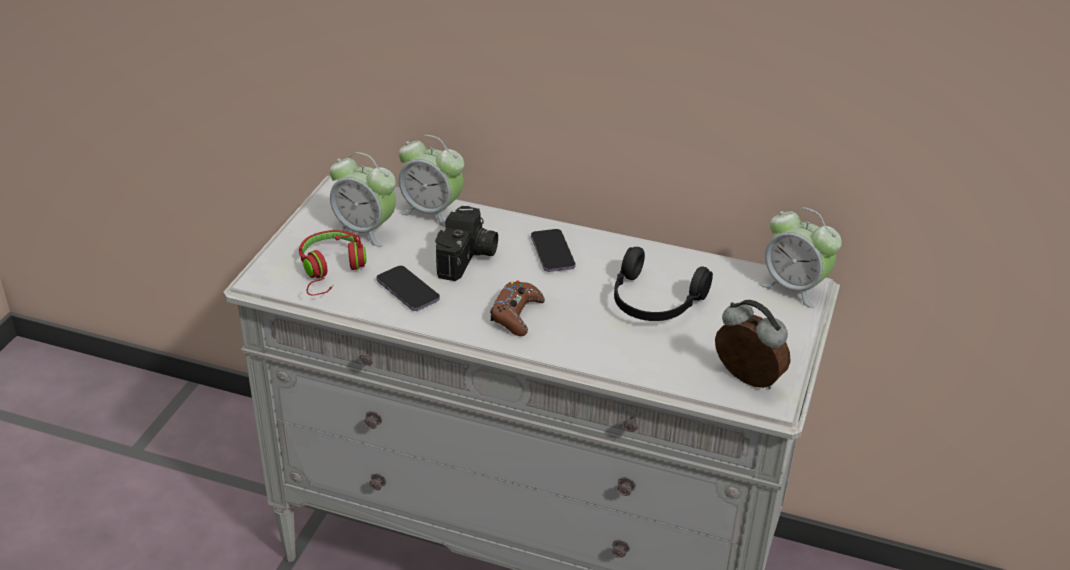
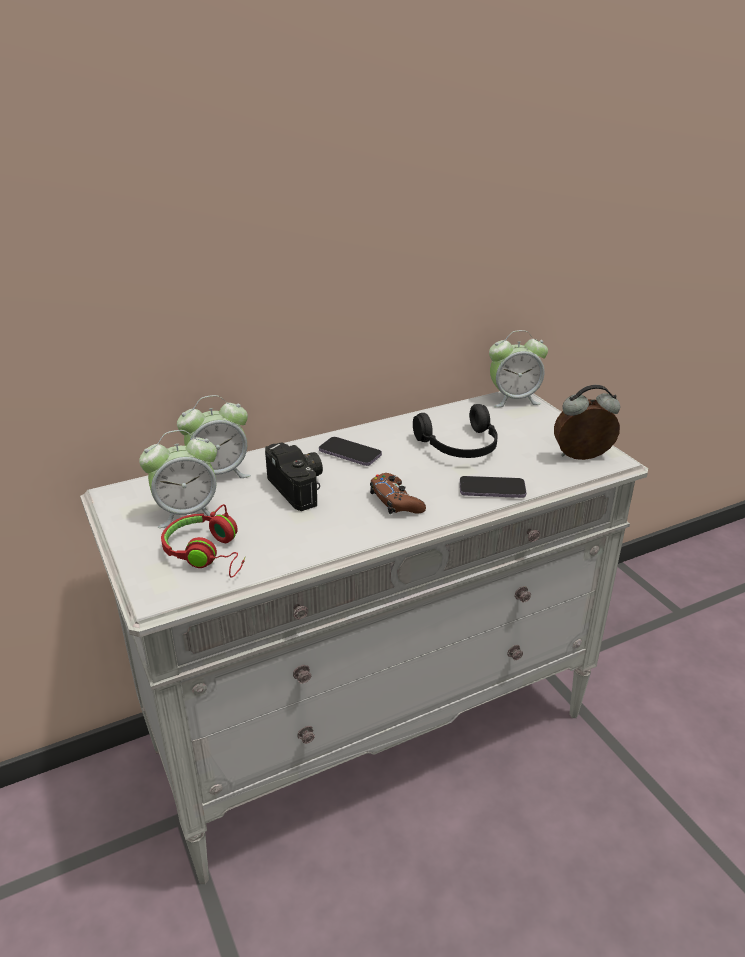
camera: 45 degrees left, 5 degrees down
phone [376,266,440,311] -> phone moved to [460,476,526,498]

